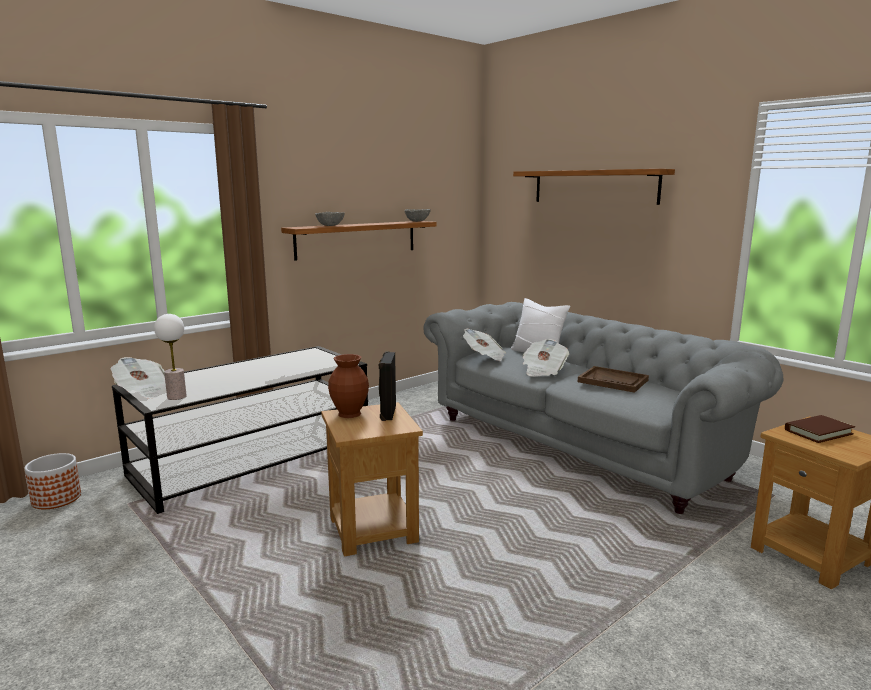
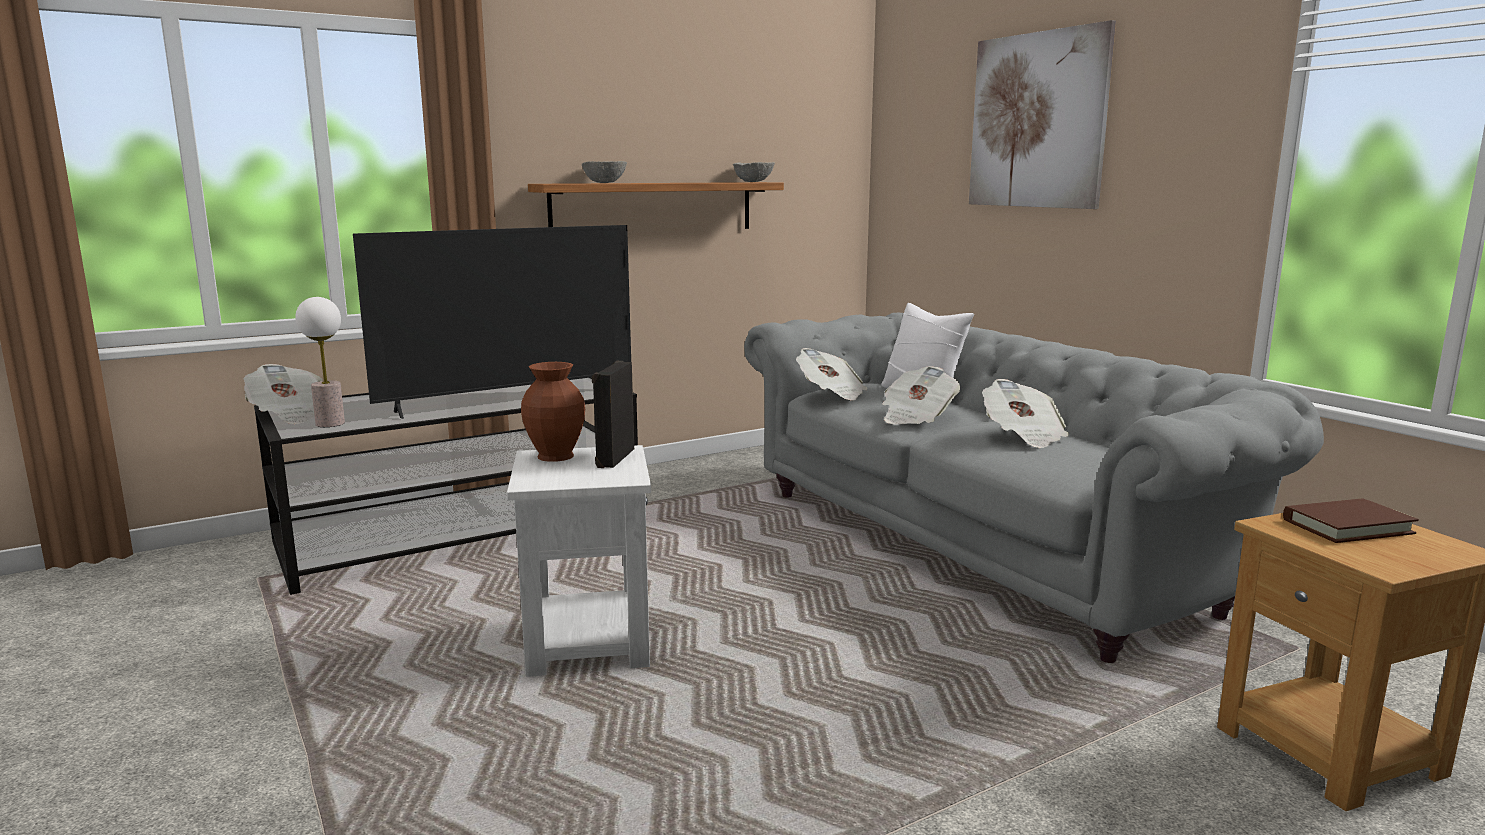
camera: 10 degrees right, 0 degrees up
planter [24,453,81,509] -> none
brown side table [321,402,423,556] -> white side table [507,445,651,677]
shelf [513,169,675,205] -> picture [969,20,1116,209]
brown tray [578,366,649,393] -> newspaper [982,379,1069,448]
none -> television [353,225,631,419]

